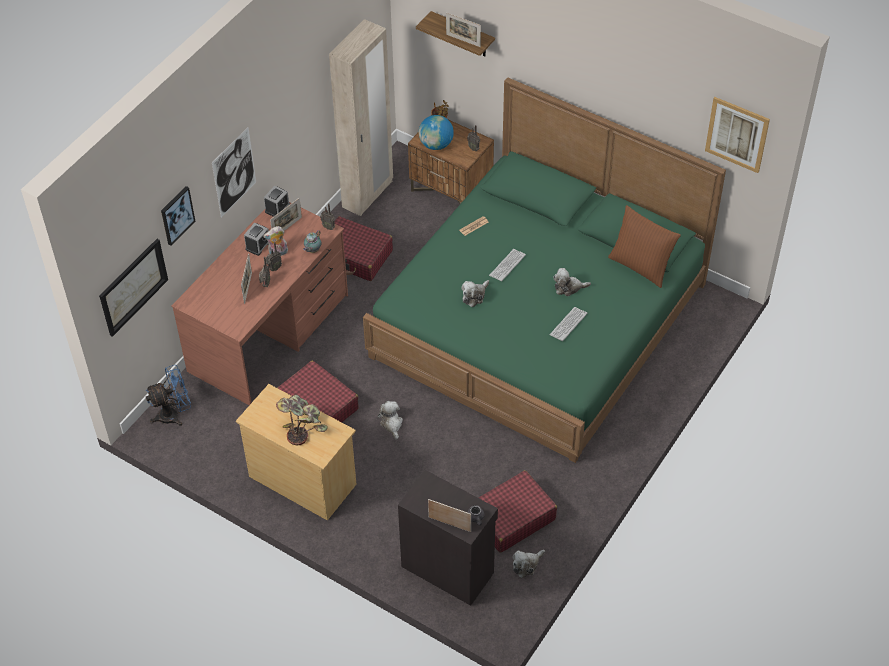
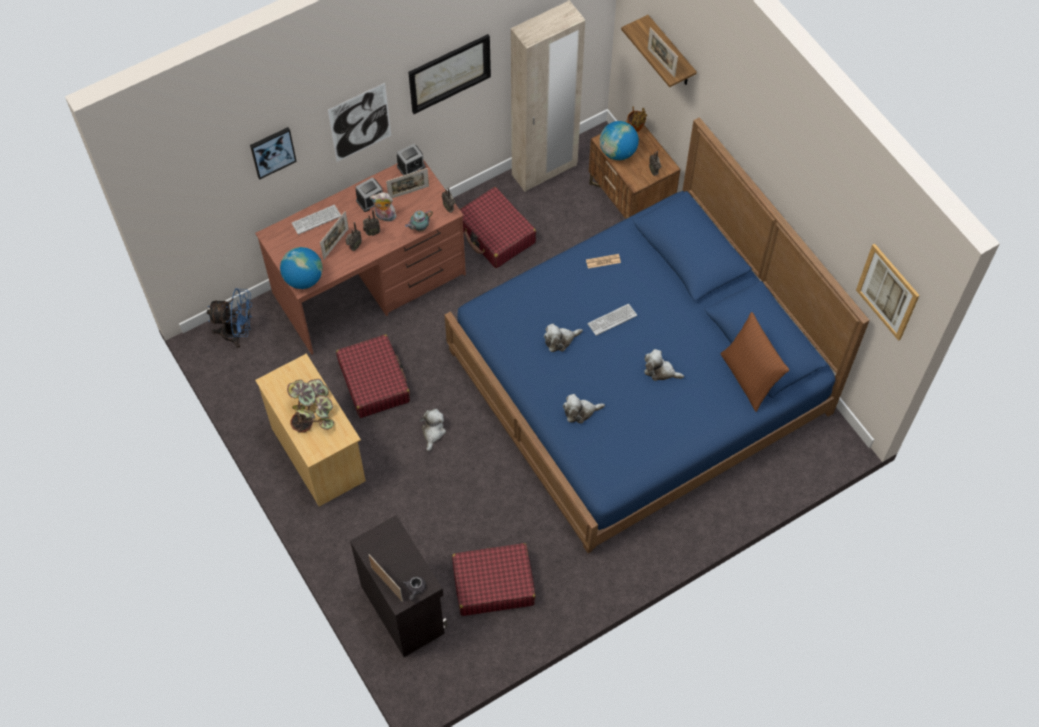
camera: 25 degrees right, 10 degrees up
picture [99,239,168,337] -> picture moved to [408,34,491,114]
green bed [363,77,726,463] -> blue bed [445,117,870,553]
plush toy [512,550,545,578] -> plush toy moved to [563,394,605,423]
keyboard [550,307,587,341] -> keyboard moved to [292,205,341,235]
none -> globe [280,247,323,289]

